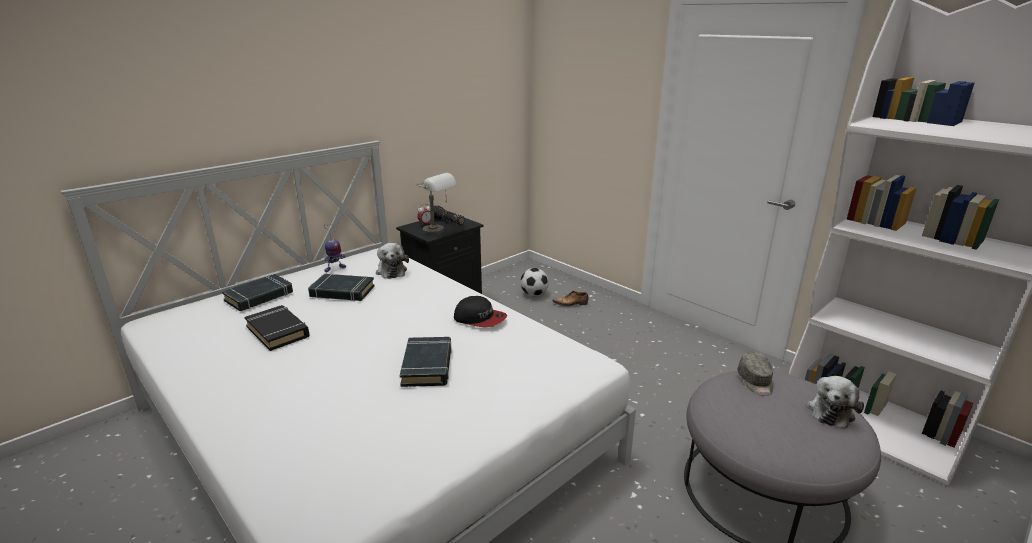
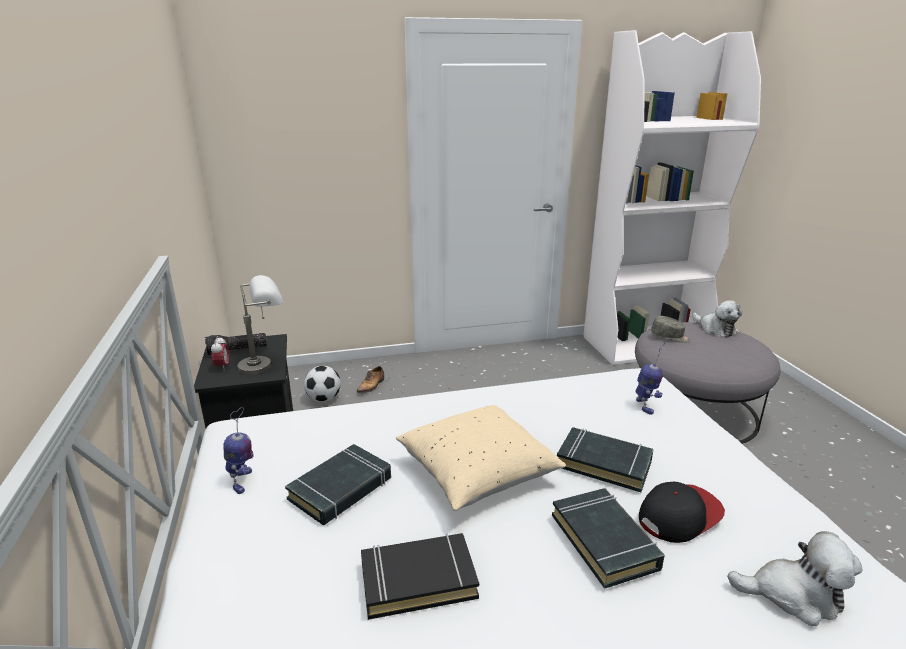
camera: 60 degrees left, 0 degrees up
black book [222,274,293,312] -> black book moved to [552,488,665,589]
plush toy [376,243,409,279] -> plush toy moved to [727,531,863,626]
cap [454,296,507,327] -> cap moved to [639,482,725,543]
none -> beige pillow [396,405,566,511]
none -> toy robot [635,342,665,415]

